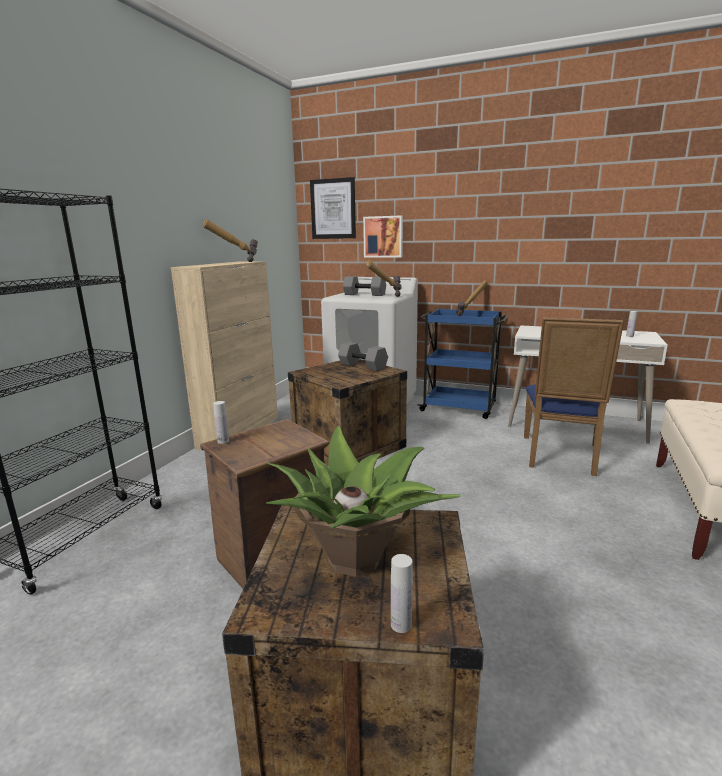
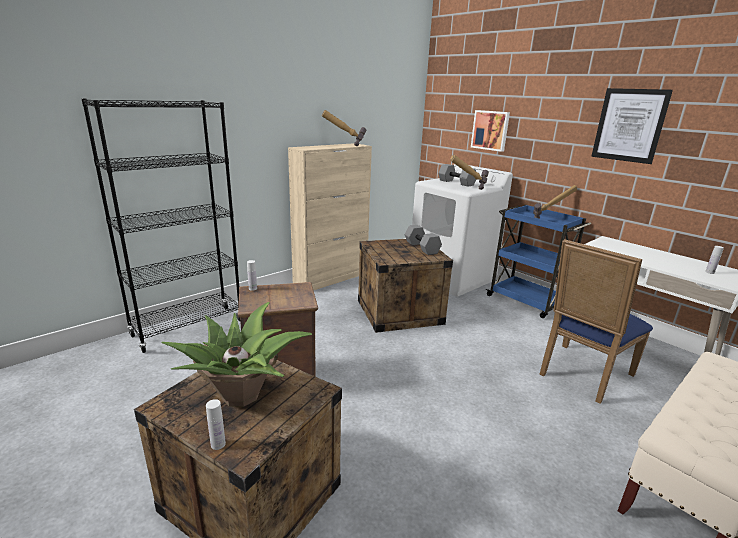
camera: 25 degrees right, 5 degrees up
picture [310,177,356,239] -> picture moved to [591,88,673,164]

